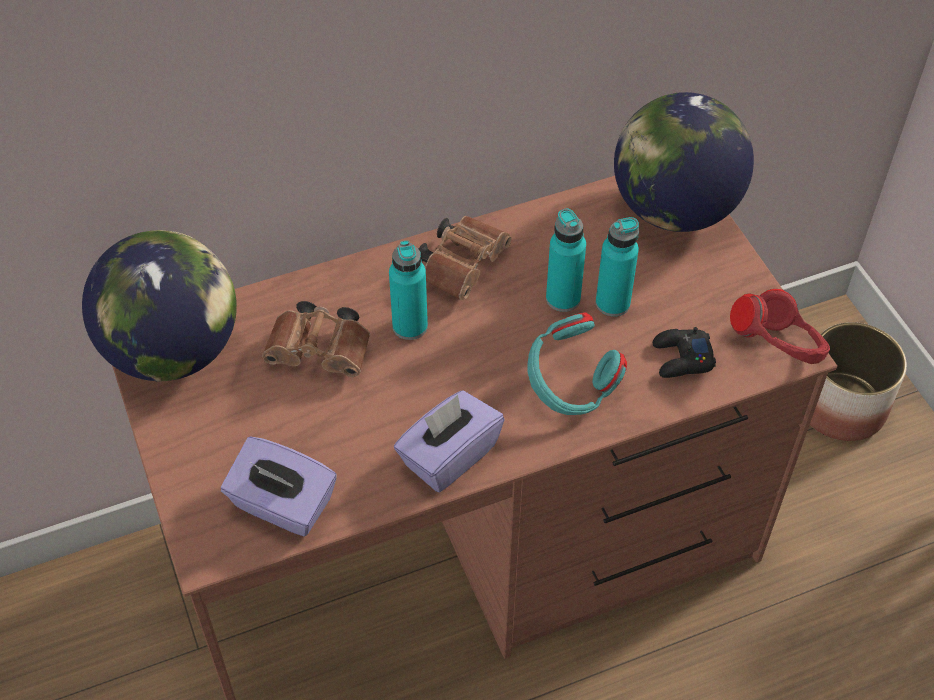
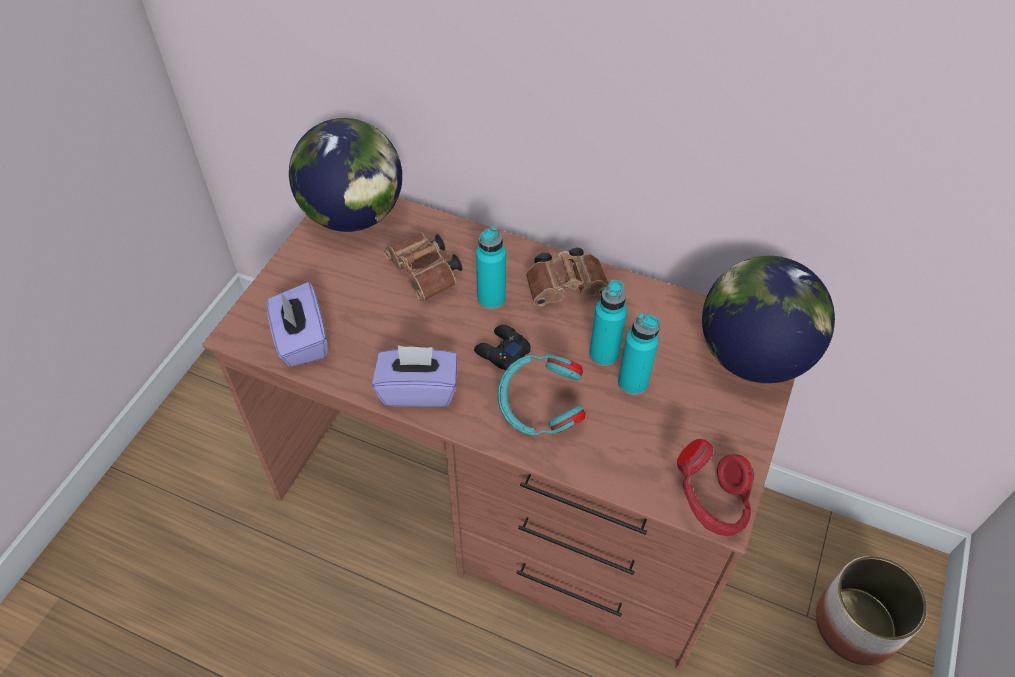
camera: 45 degrees right, 0 degrees up
black game controller [653,327,716,378] -> black game controller moved to [474,325,531,370]

